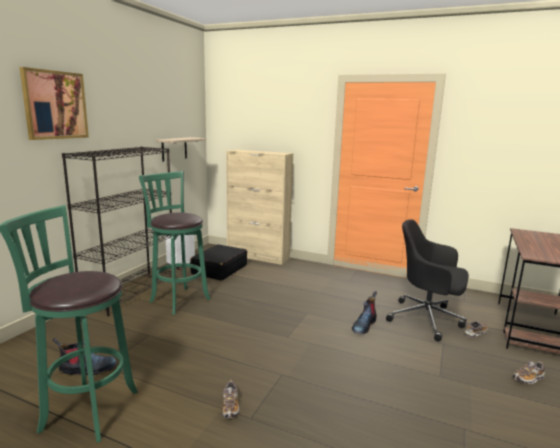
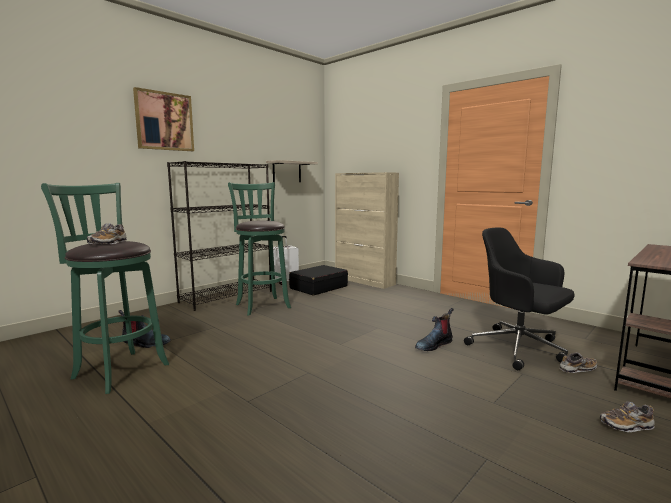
camera: 20 degrees right, 5 degrees down
shoe [223,380,239,419] -> shoe moved to [87,223,127,245]

